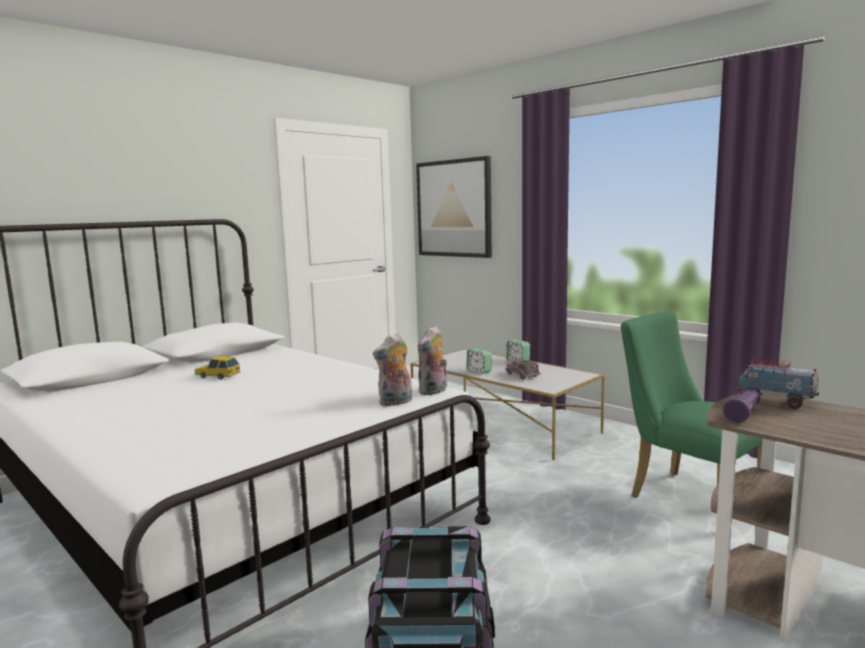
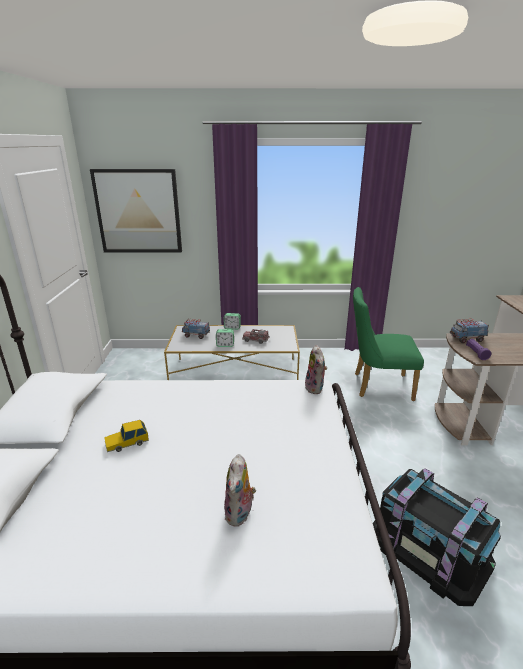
camera: 45 degrees left, 15 degrees up
plush toy [373,333,412,406] -> plush toy moved to [224,454,256,527]
none -> toy truck [182,319,210,339]

